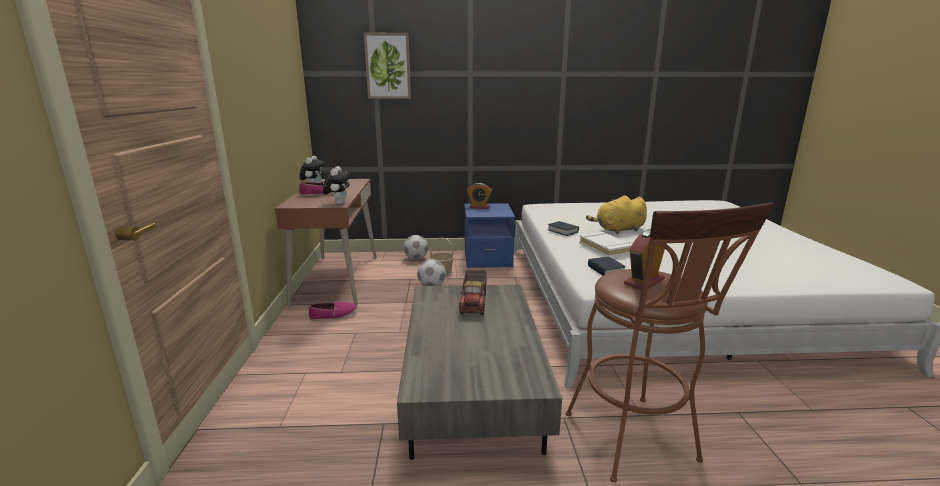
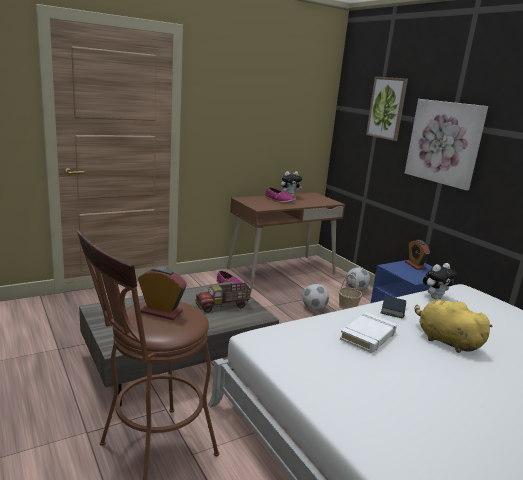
camera: 60 degrees right, 0 degrees up
plush toy [323,166,350,205] -> plush toy moved to [423,263,457,299]
book [588,257,626,276] -> none
none -> picture [405,99,488,190]

